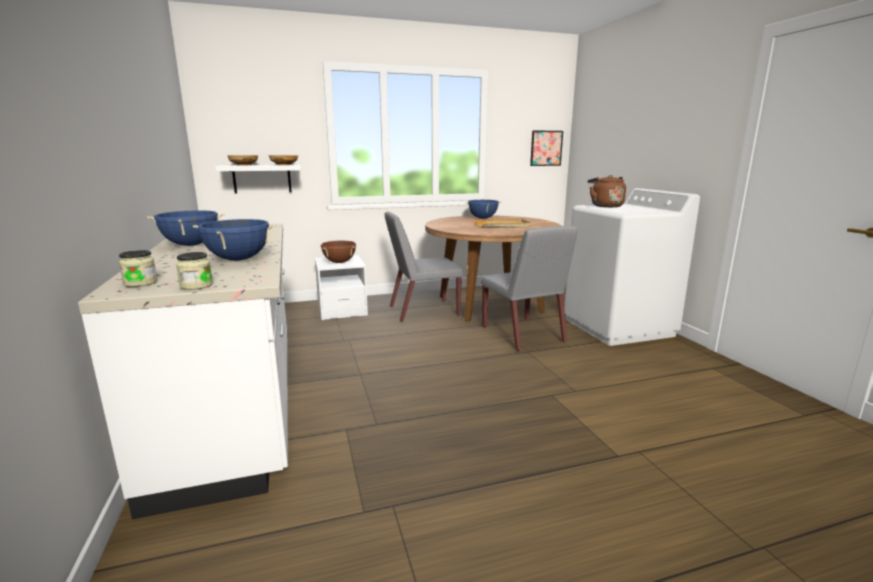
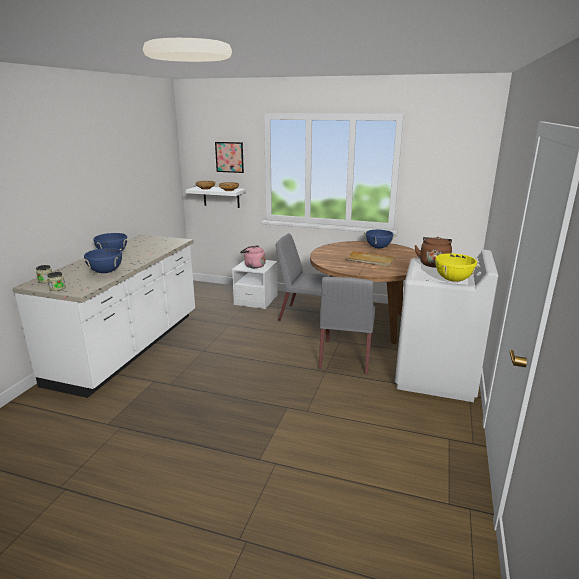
camera: 35 degrees right, 5 degrees up
brown cooking pot [321,241,356,263] -> pink kettle [240,245,265,268]
picture [530,130,563,166] -> picture moved to [215,142,244,173]
none -> yellow cooking pot [433,253,480,282]

